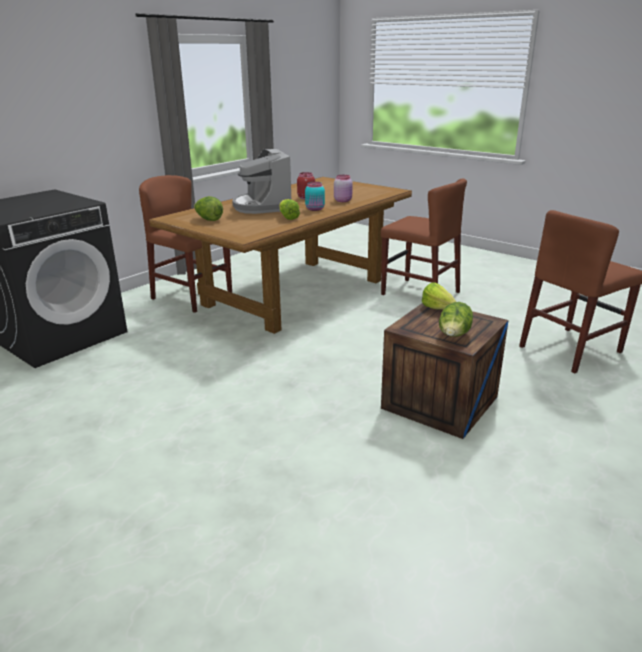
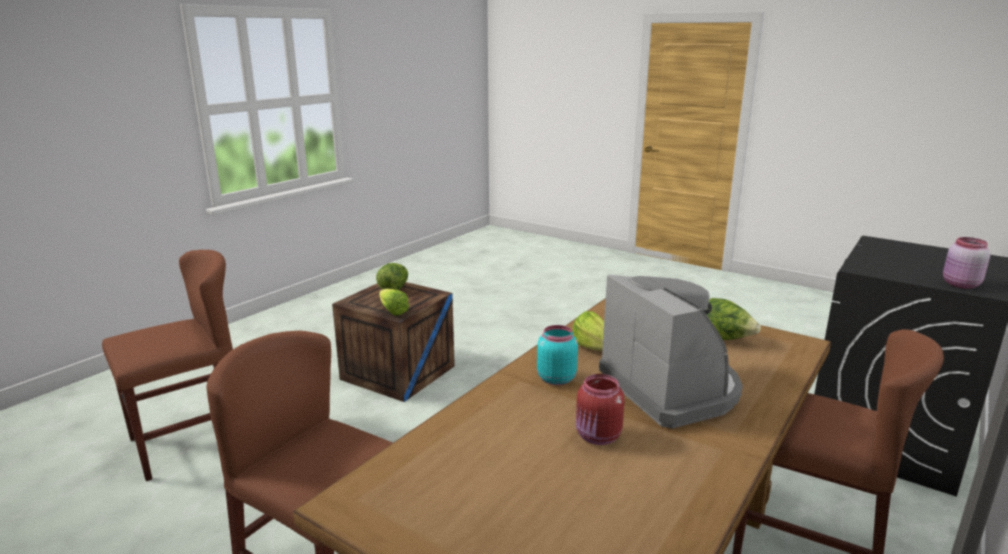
camera: 175 degrees right, 5 degrees down
pink jar [334,175,353,202] -> pink jar moved to [943,237,990,289]

